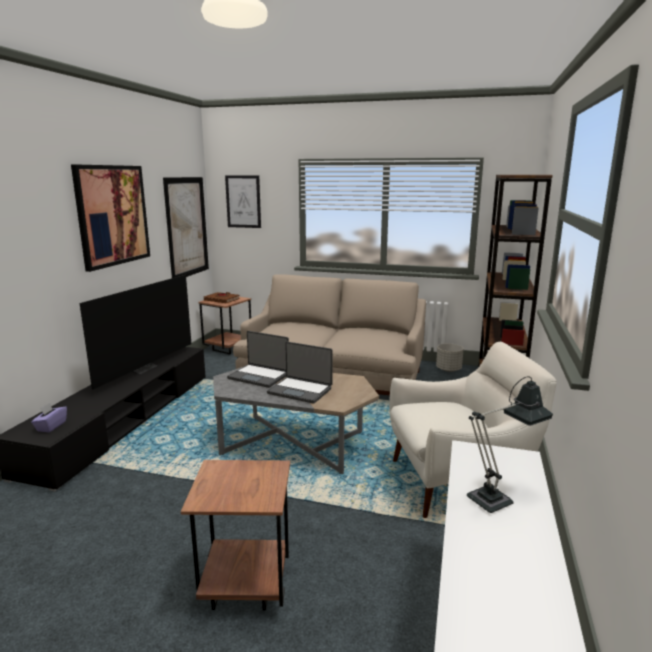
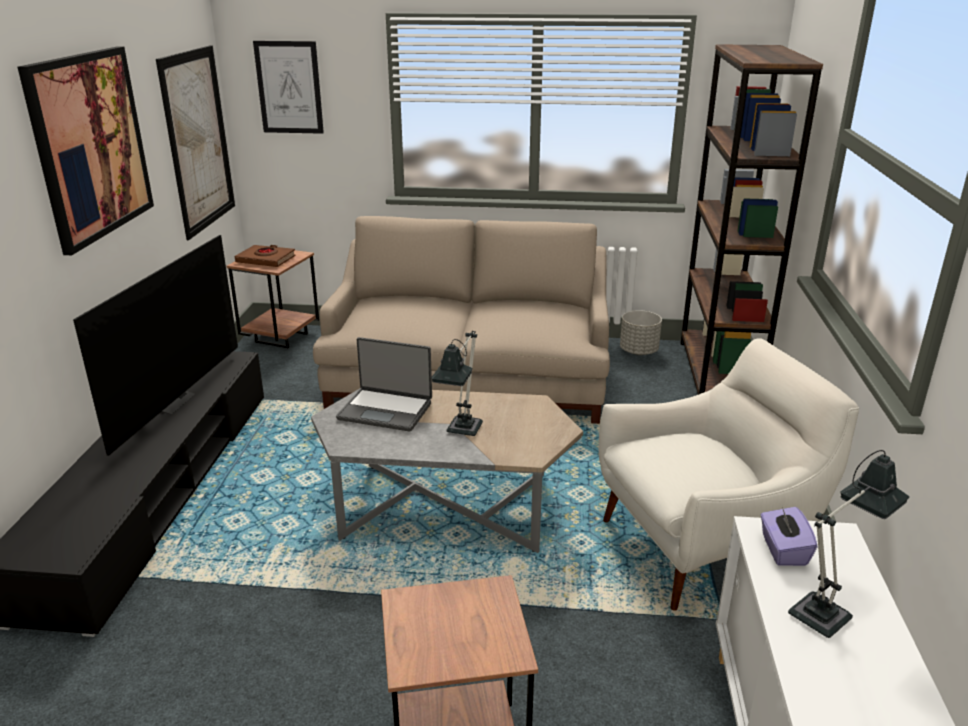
camera: 10 degrees left, 10 degrees up
purple tissue box [31,403,67,432] -> purple tissue box moved to [761,507,817,566]
laptop [267,342,333,404] -> table lamp [431,330,483,436]

